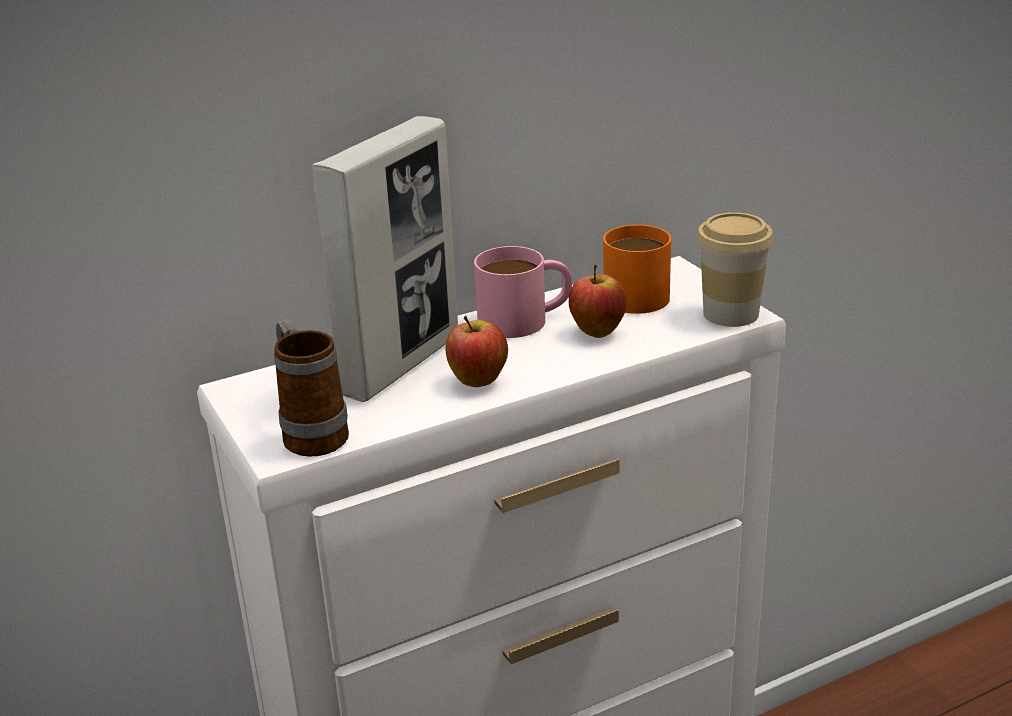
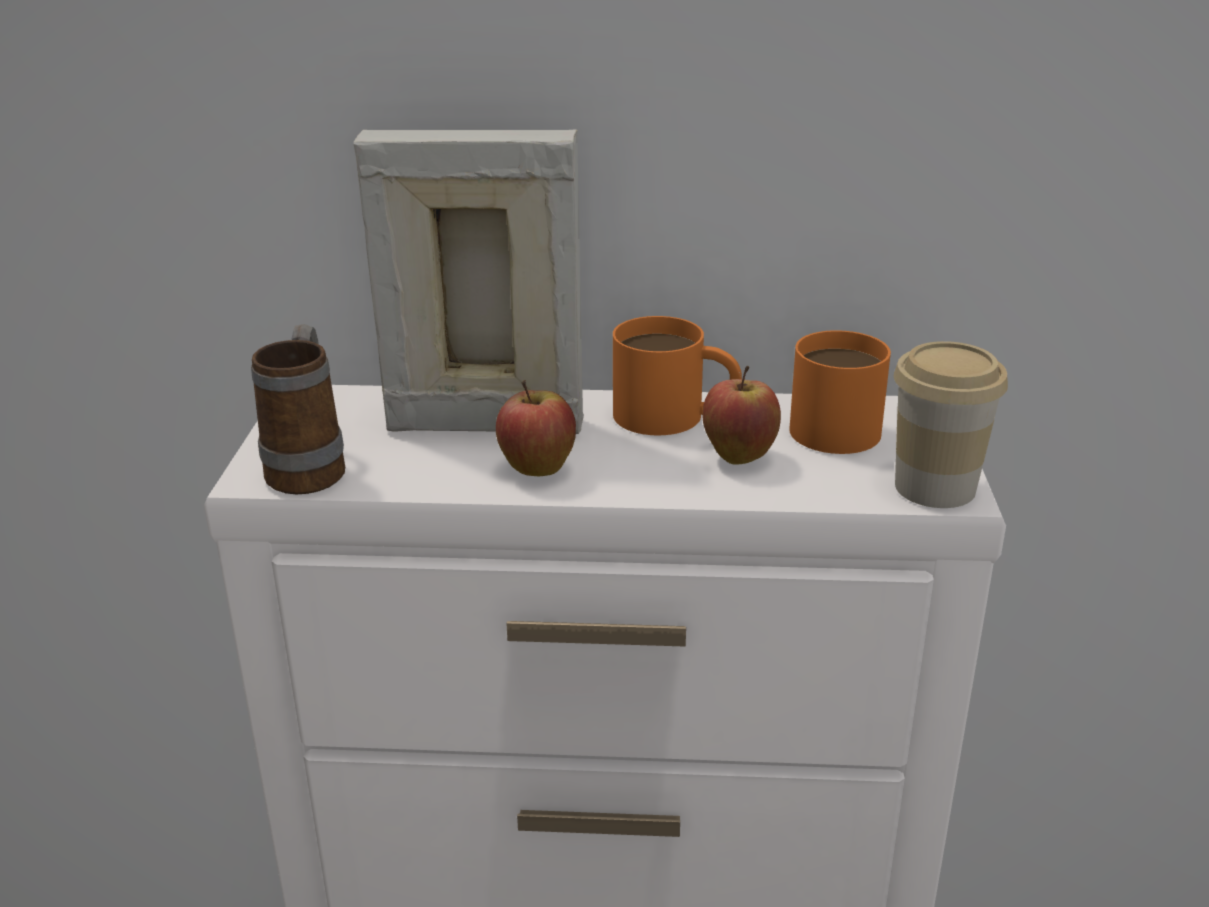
camera: 30 degrees right, 0 degrees up
picture frame [311,116,458,402] -> picture frame turned 150 degrees counterclockwise [354,129,584,434]
pink mug [474,246,572,338] -> orange mug [613,316,742,435]

